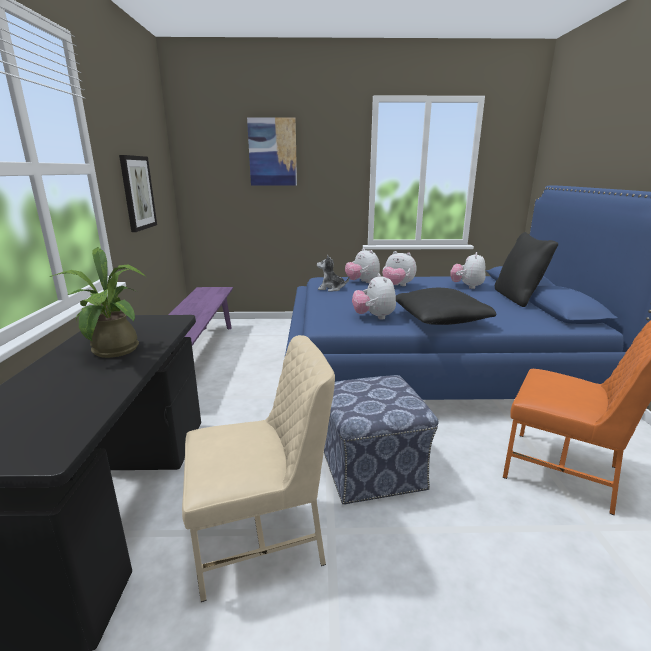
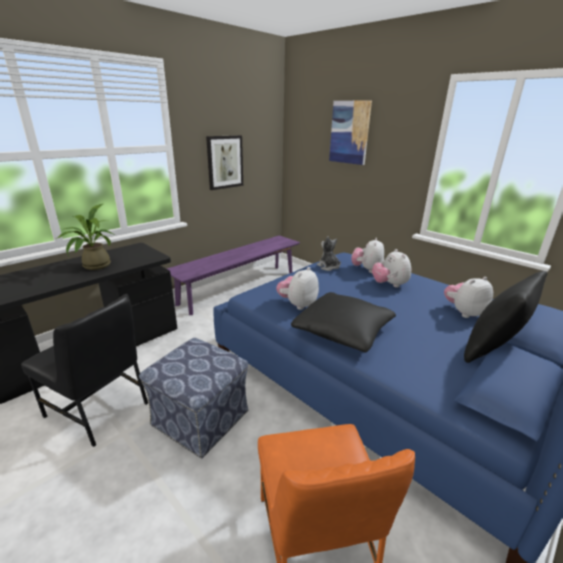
camera: 45 degrees right, 5 degrees up
beige chair [182,335,335,602] -> black chair [21,294,148,447]

